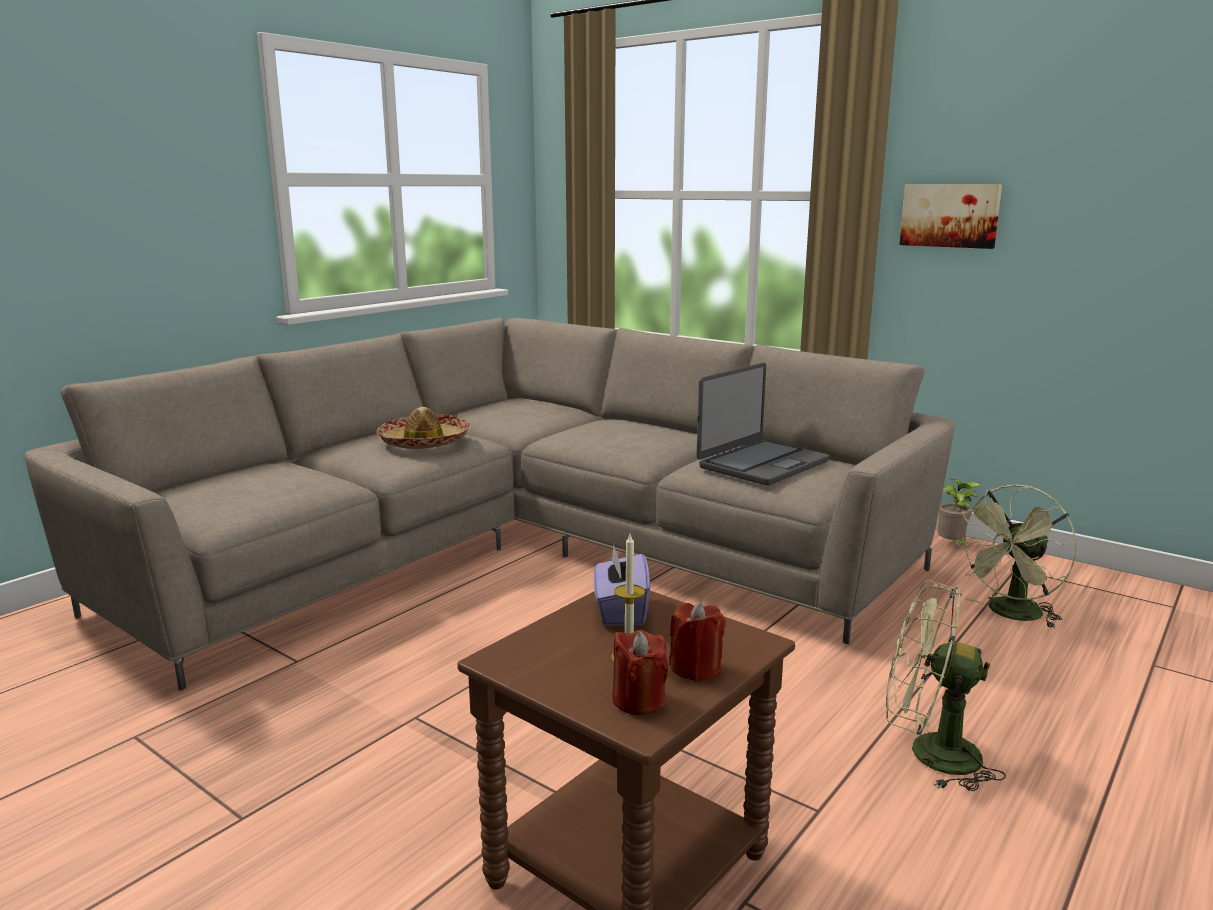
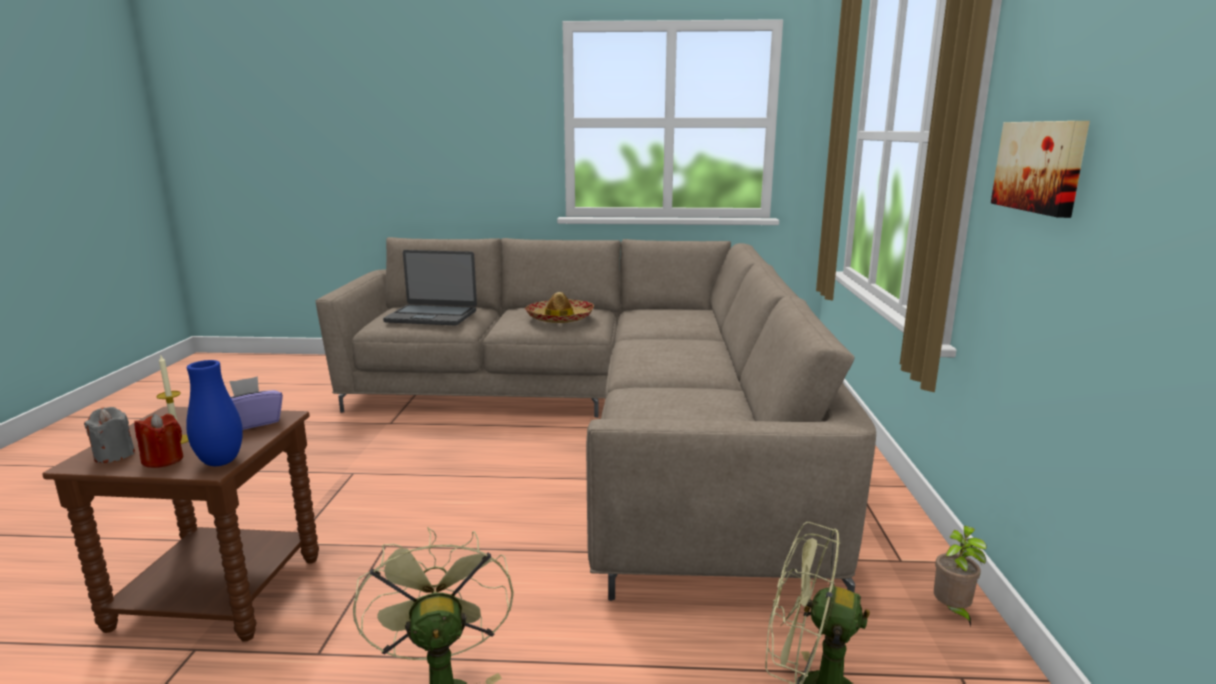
camera: 55 degrees right, 0 degrees up
red candle [612,630,668,715] -> grey candle [84,407,135,463]
laptop [697,362,830,486] -> laptop moved to [383,250,477,325]
none -> blue vase [186,360,243,466]

